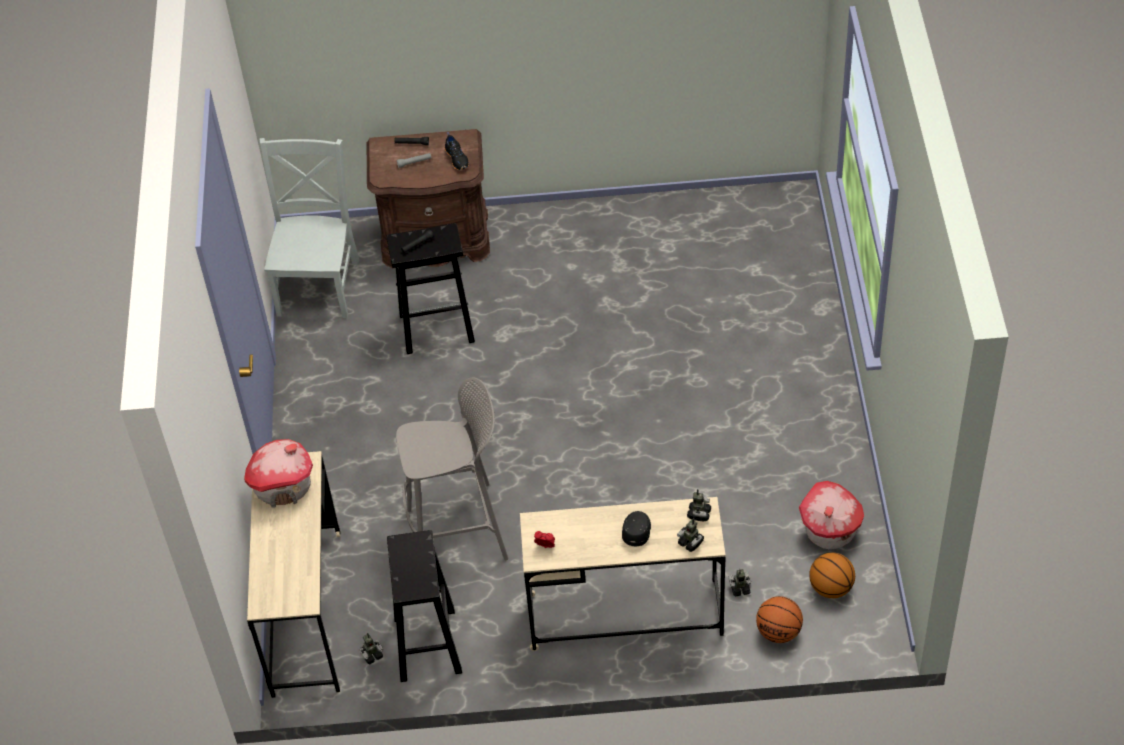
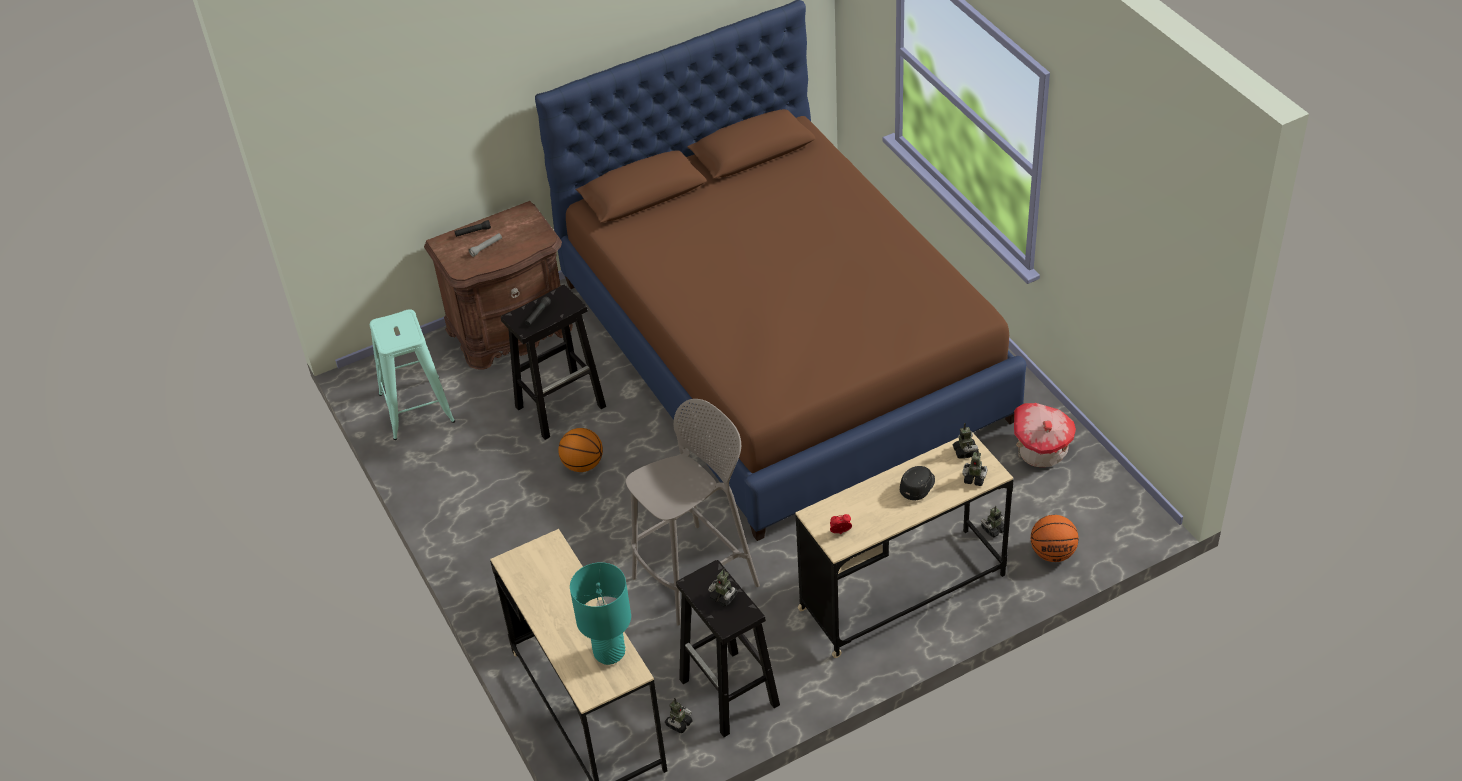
camera: 25 degrees left, 5 degrees down
toy house [244,439,313,508] -> none
grey chair [259,138,359,318] -> turquoise stool [370,309,455,440]
black shoe [444,132,469,170] -> none
black cap [622,511,651,547] -> black cap turned 45 degrees clockwise [900,466,935,500]
basketball [809,553,855,598] -> basketball moved to [558,428,603,472]
none -> brown bed [535,0,1027,541]
none -> turquoise table lamp [570,562,631,665]
none -> toy robot [708,569,738,606]

